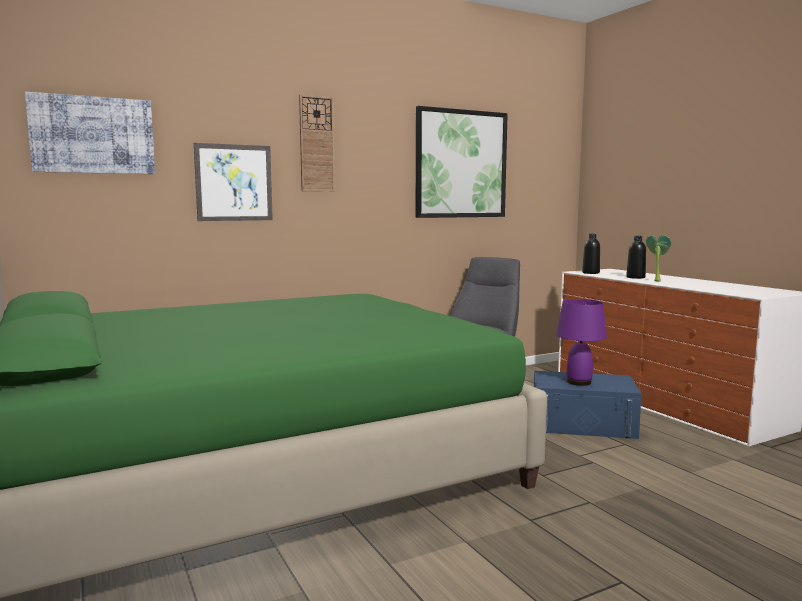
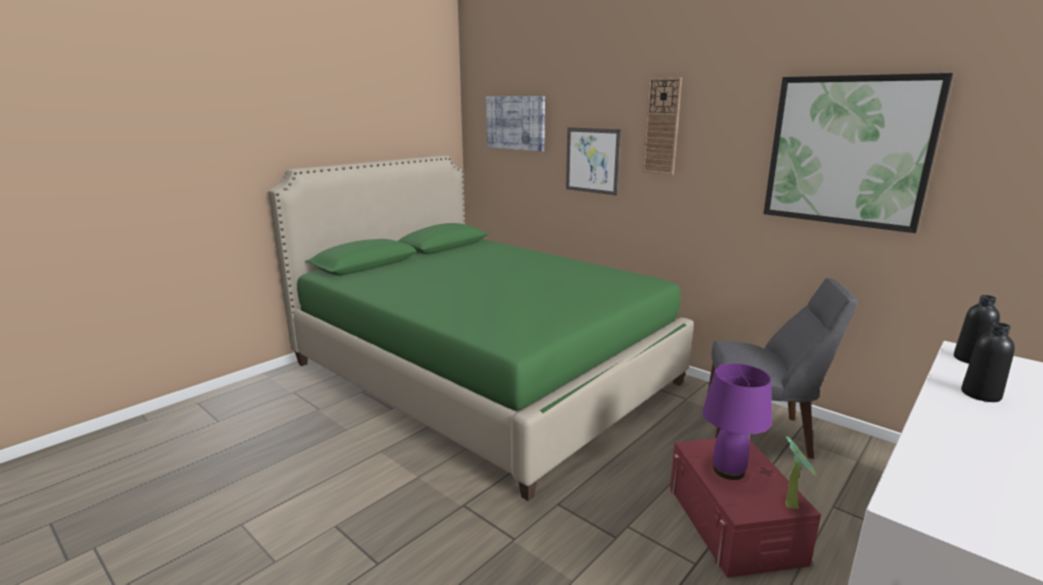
camera: 70 degrees right, 10 degrees up
blue storage box [534,371,642,439] -> red storage box [670,438,821,578]
potted plant [646,235,671,282] -> potted plant moved to [785,436,817,509]

